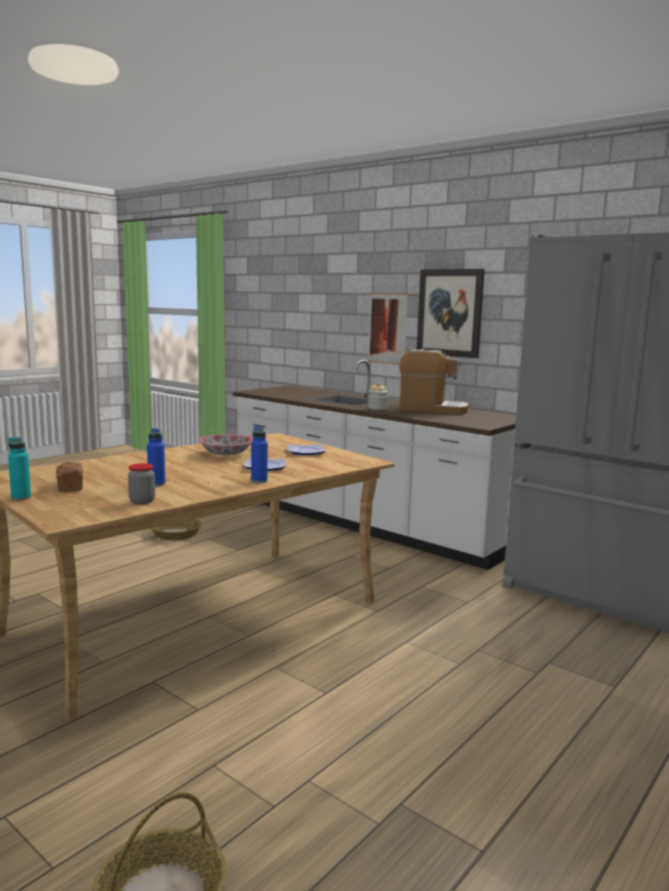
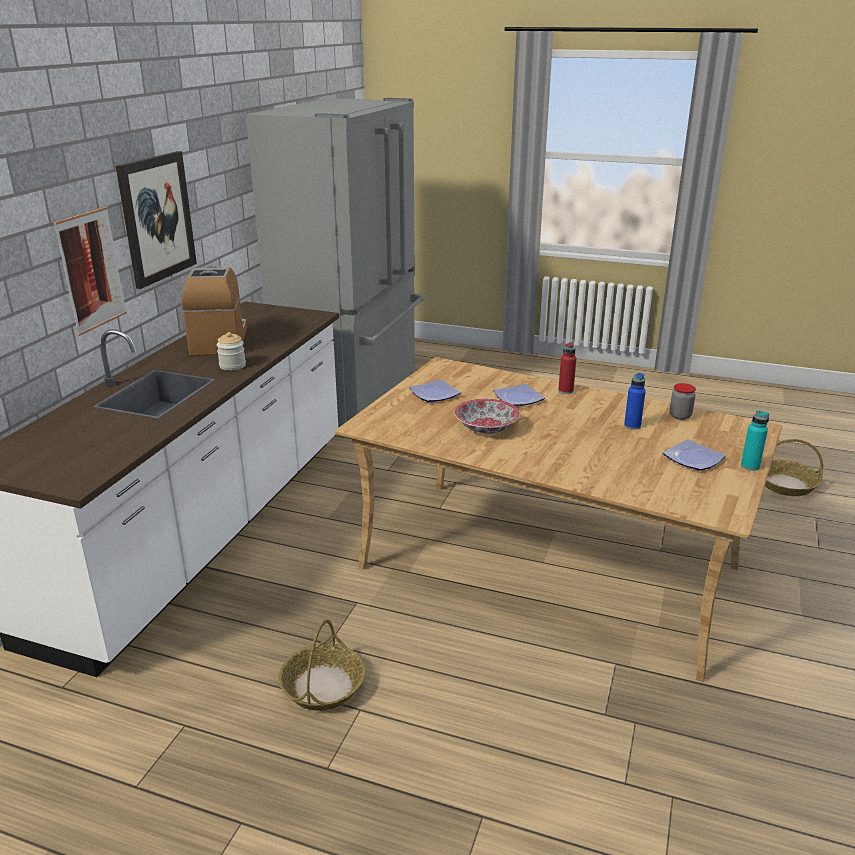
camera: 110 degrees left, 15 degrees up
bread [56,462,83,492] -> plate [663,439,726,471]
blue bottle [251,426,268,483] -> red bottle [558,343,576,394]

